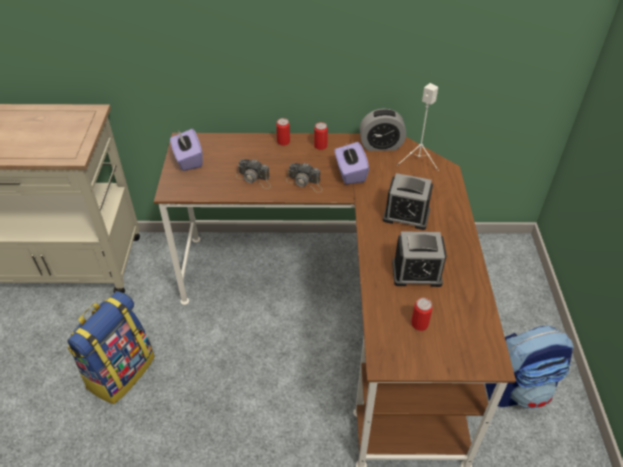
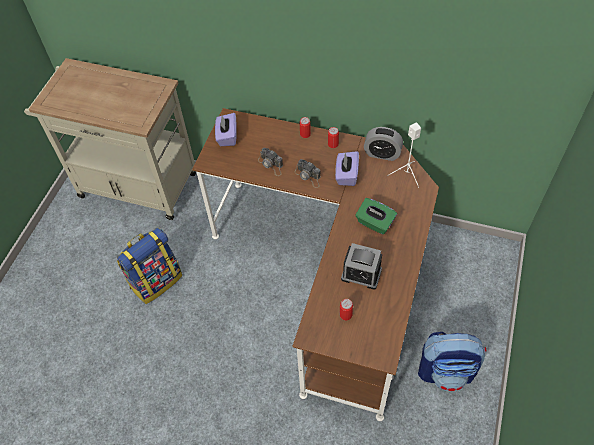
camera: 20 degrees right, 10 degrees up
alarm clock [383,173,433,230] -> green tissue box [355,198,397,235]

